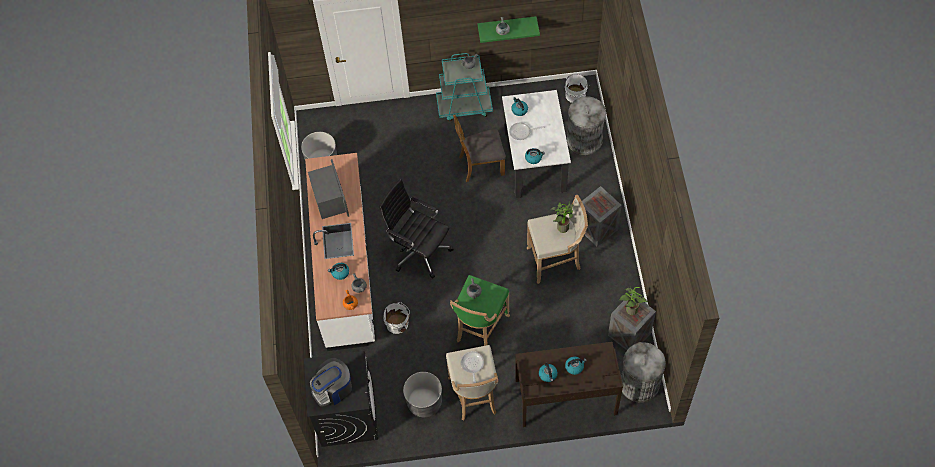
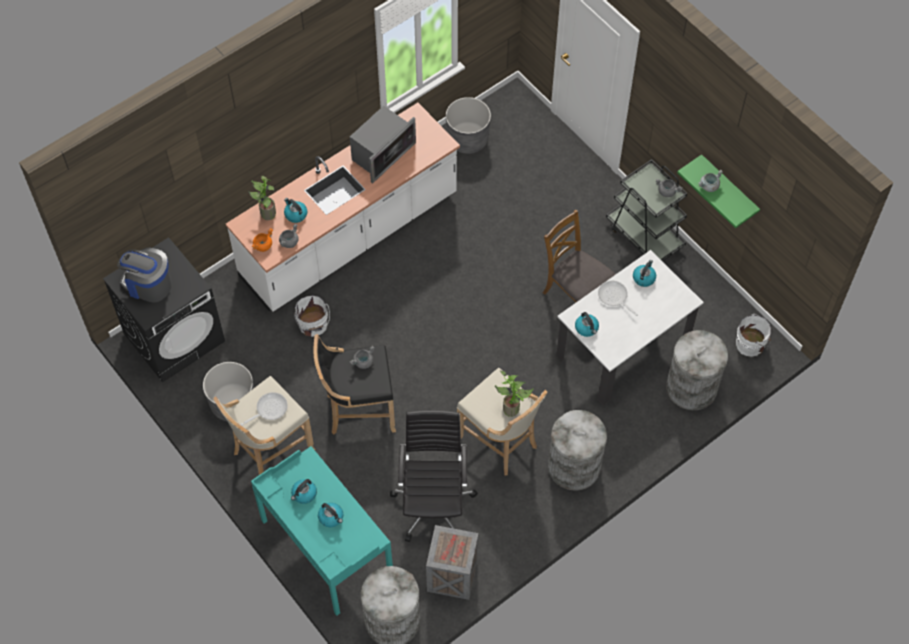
camera: 55 degrees right, 0 degrees up
black office chair [379,179,454,279] -> black office chair moved to [390,410,478,542]
turquoise cart [436,53,493,121] -> black cart [606,159,687,261]
green stool [450,275,510,346] -> black stool [313,334,396,434]
brown desk [515,342,623,427] -> turquoise desk [251,446,393,616]
crate [582,186,622,247] -> grey trash can [548,410,607,491]
potted plant [619,287,648,315] -> potted plant moved to [248,176,276,220]

